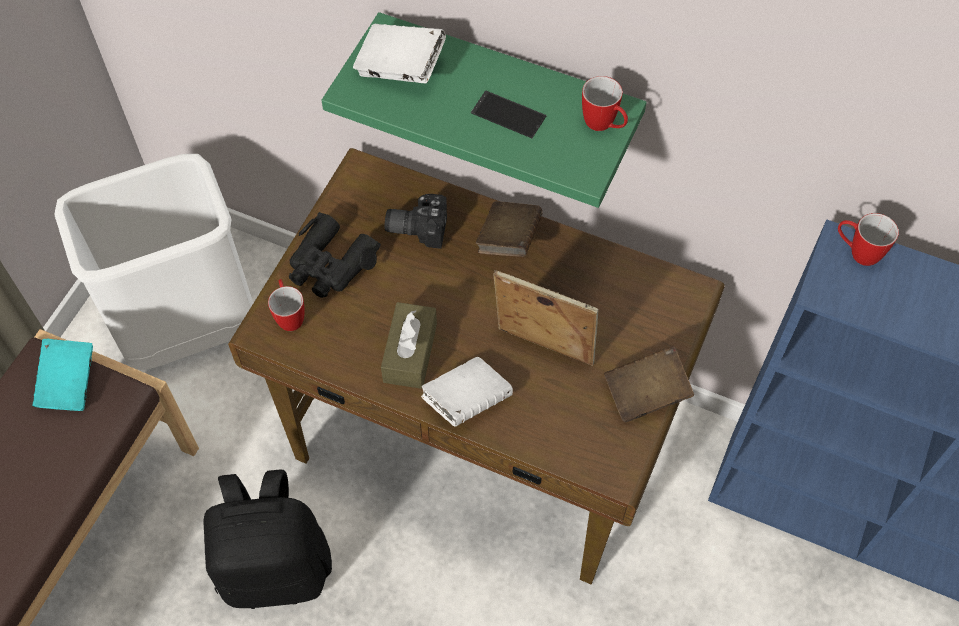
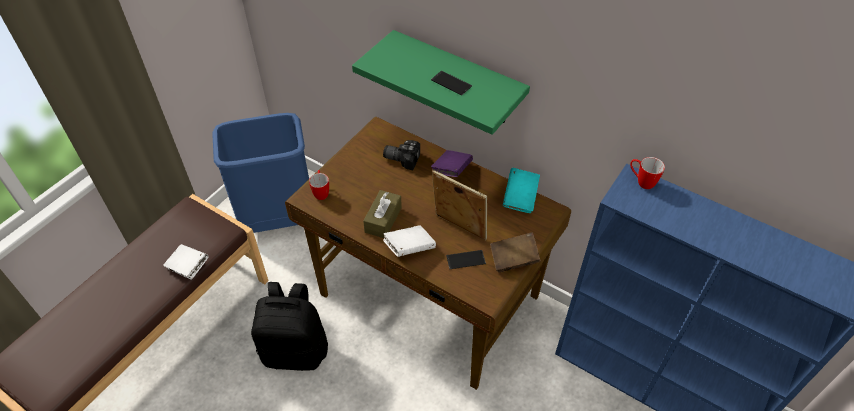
camera: 10 degrees right, 10 degrees down
turquoise book [32,339,93,411] -> turquoise book moved to [503,168,540,213]
white trash can [54,154,253,370] -> blue trash can [212,113,309,233]
black binoculars [289,212,381,298] -> none
white book [353,24,446,83] -> white book moved to [163,244,209,280]
brown book [476,201,543,257] -> purple book [431,150,473,177]
mug [582,76,628,131] -> none
none -> phone [446,250,486,269]

